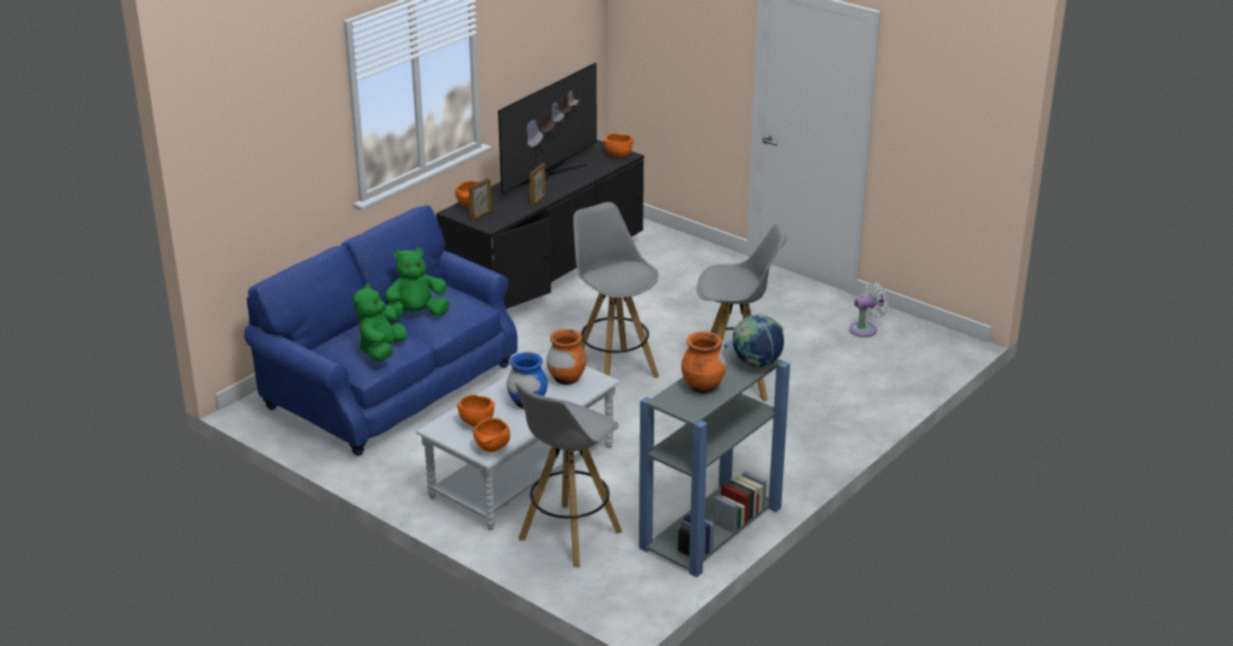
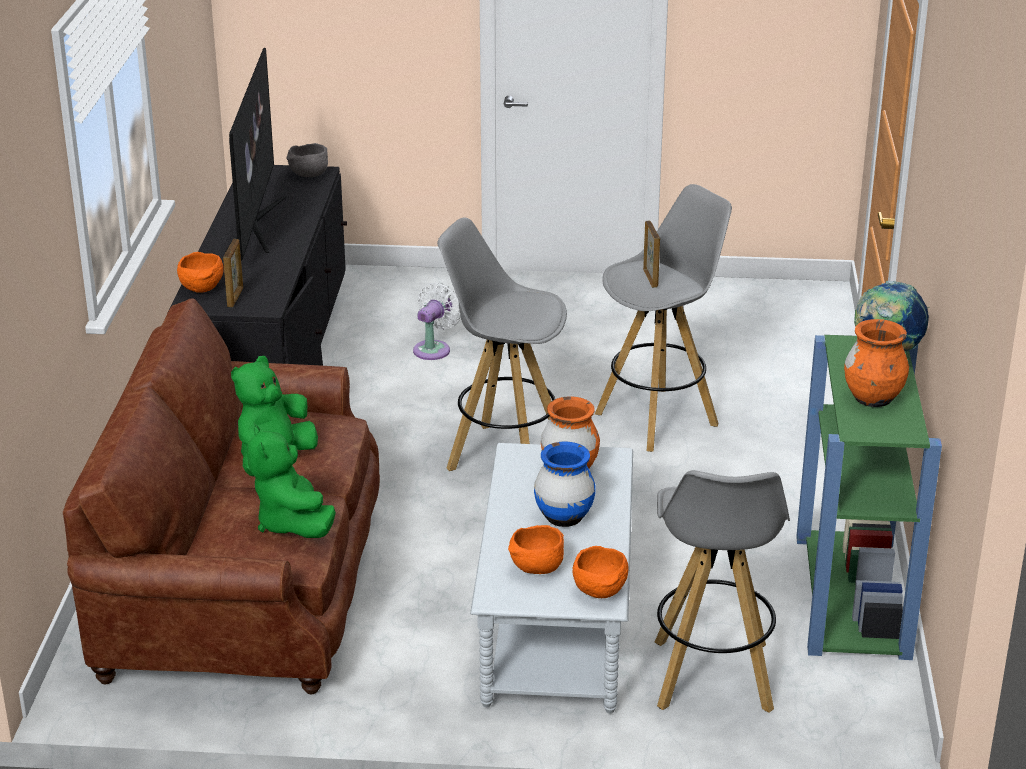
camera: 35 degrees left, 0 degrees up
blue sofa [244,205,518,456] -> brown sofa [63,298,380,694]
picture frame [529,163,546,206] -> picture frame moved to [643,220,660,288]
orange bowl [603,133,634,157] -> grey bowl [286,143,328,177]
grey bookcase [639,340,790,577] -> green bookcase [796,335,942,660]
white fan [849,282,888,337] -> white fan moved to [413,282,461,360]

